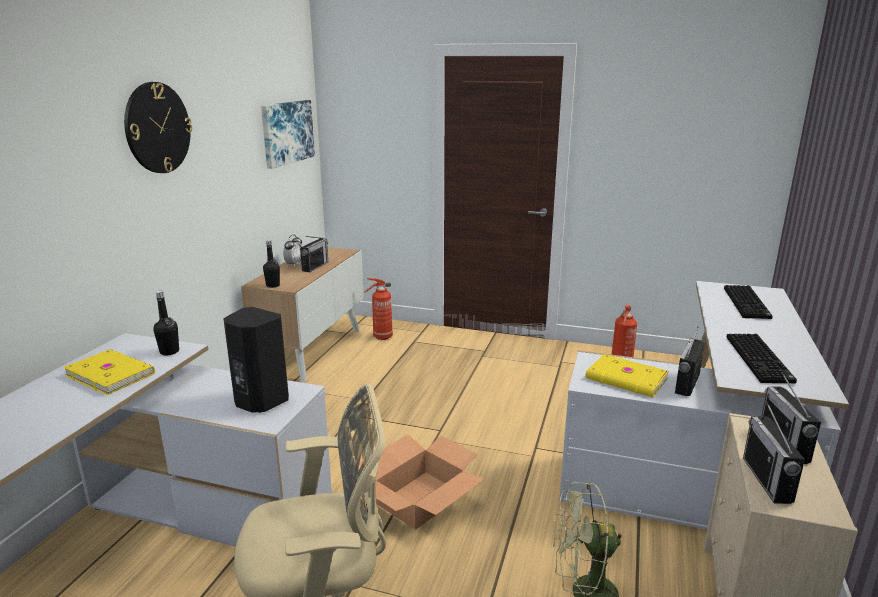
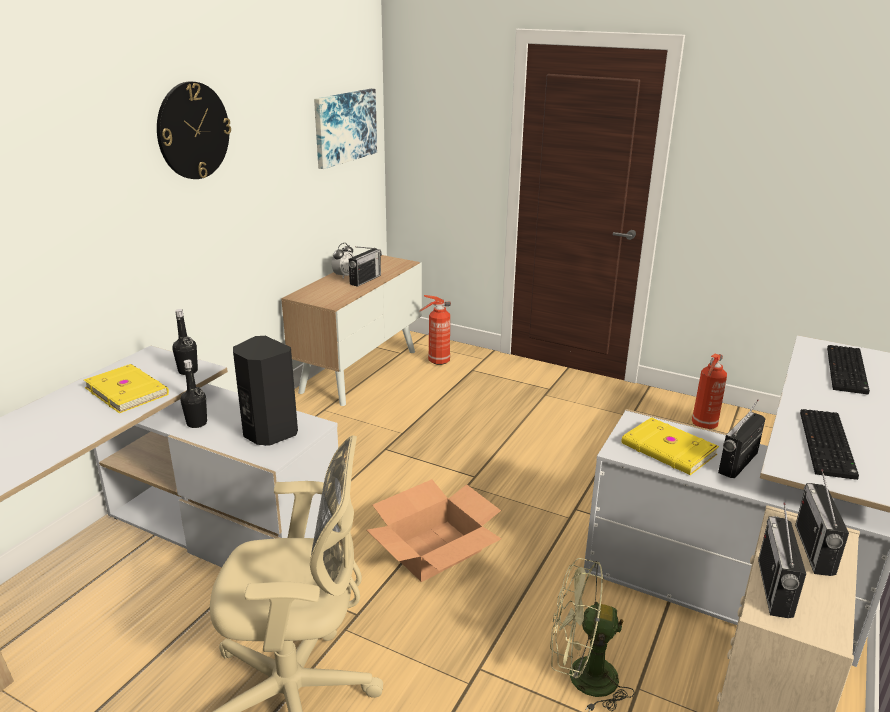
camera: 10 degrees right, 5 degrees up
black bottle [263,240,280,288] -> black bottle moved to [180,360,207,428]

